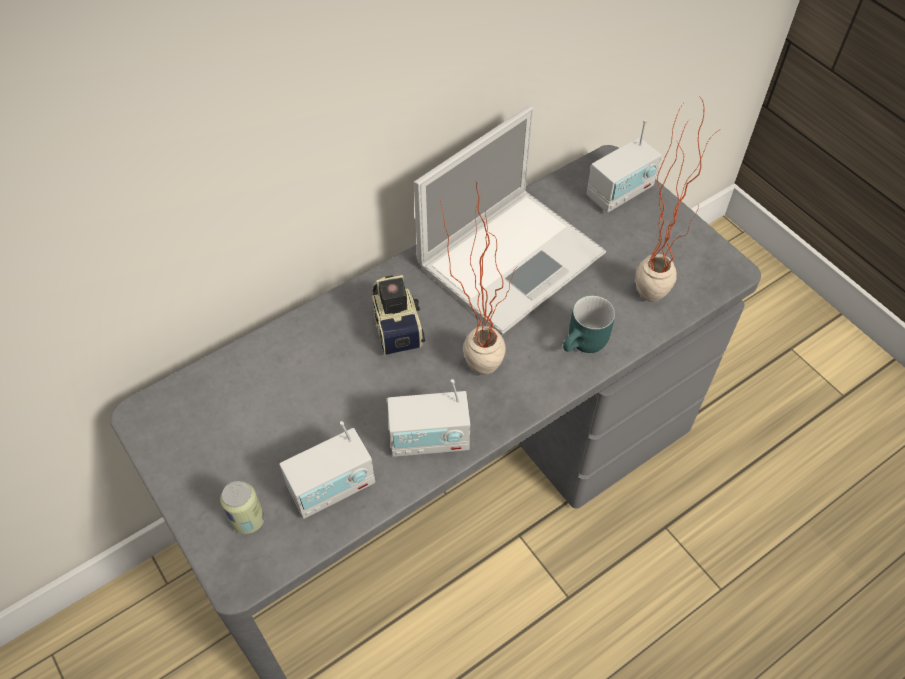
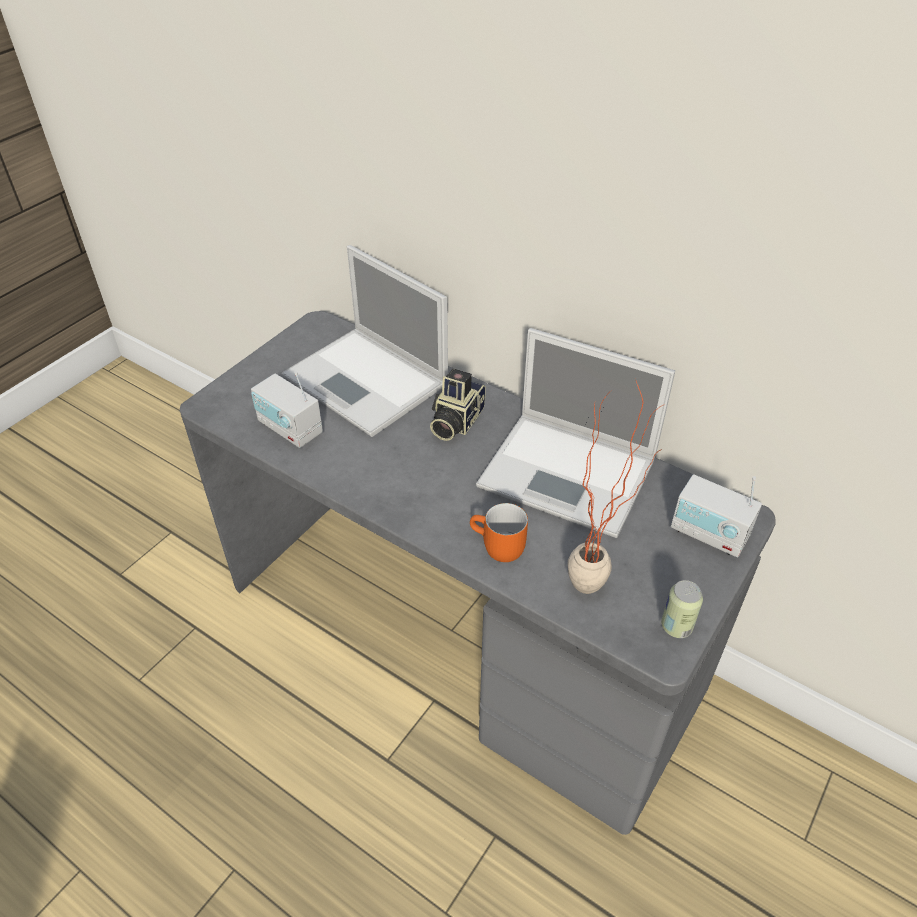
camera: 70 degrees right, 10 degrees down
can [220,481,265,534] -> can moved to [661,580,703,638]
camera [372,275,425,356] -> camera turned 150 degrees clockwise [430,368,486,441]
radio [387,379,470,457] -> none
potted plant [440,182,517,375] -> none
turquoise mug [563,295,615,353] -> orange mug [470,503,528,562]
none -> laptop [282,245,448,437]

